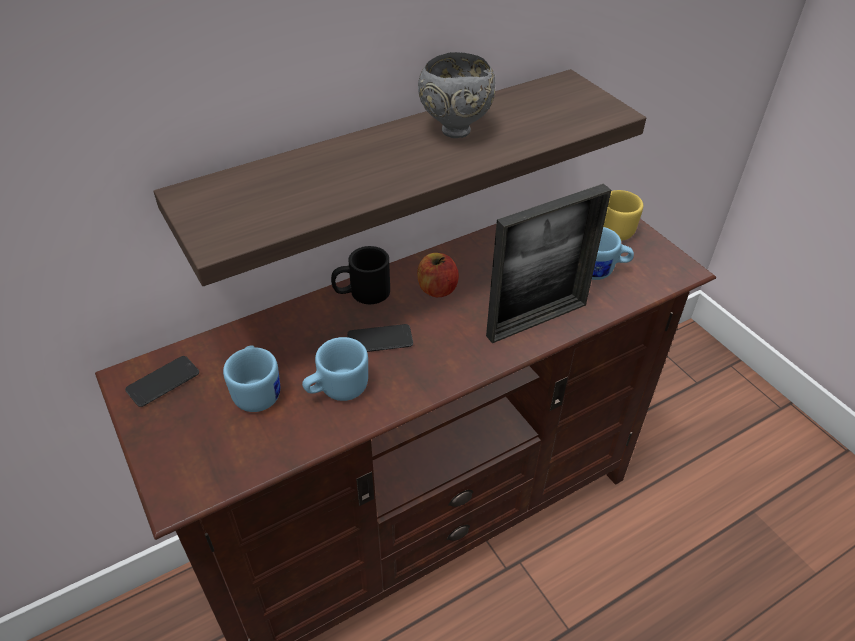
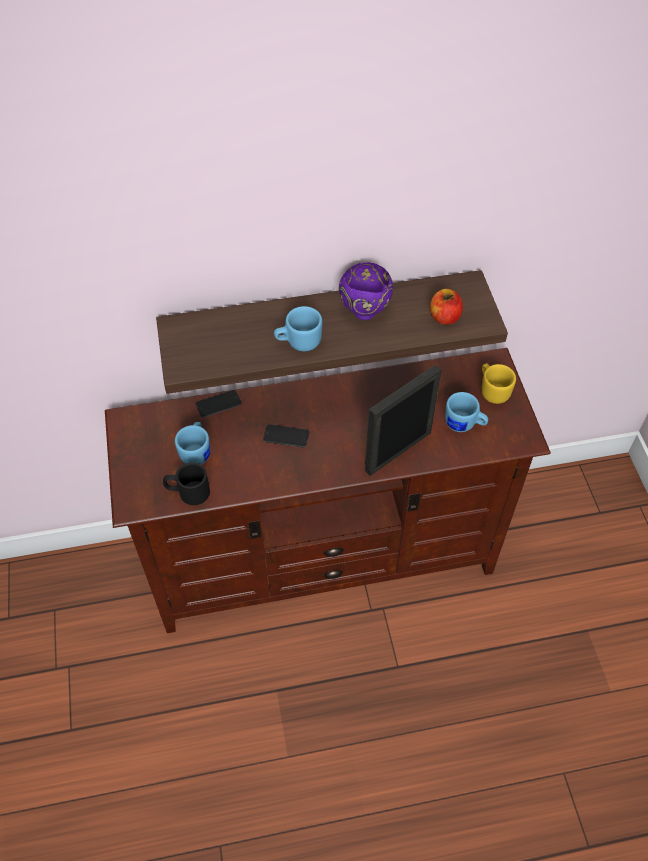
camera: 20 degrees right, 10 degrees up
phone [125,356,199,407] -> phone moved to [196,390,241,418]
blue mug [302,337,368,401] -> blue mug moved to [274,306,322,351]
black mug [331,246,390,304] -> black mug moved to [163,462,210,505]
apple [417,253,459,297] -> apple moved to [430,289,463,325]
grey bowl [418,52,495,138] -> purple bowl [339,262,393,320]
picture frame [486,184,611,343] -> picture frame turned 150 degrees clockwise [365,365,441,476]

